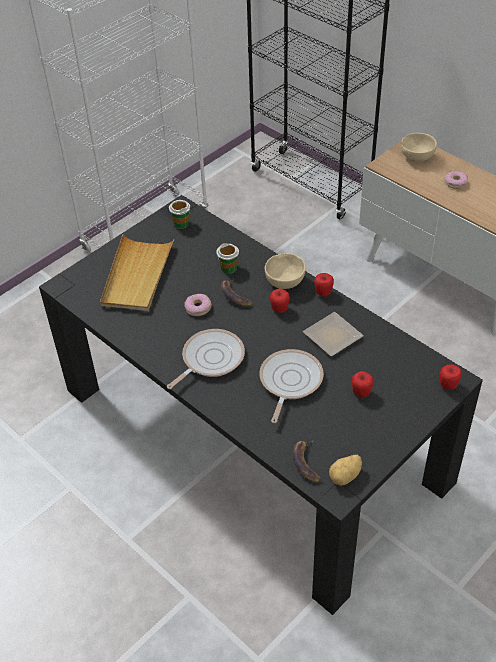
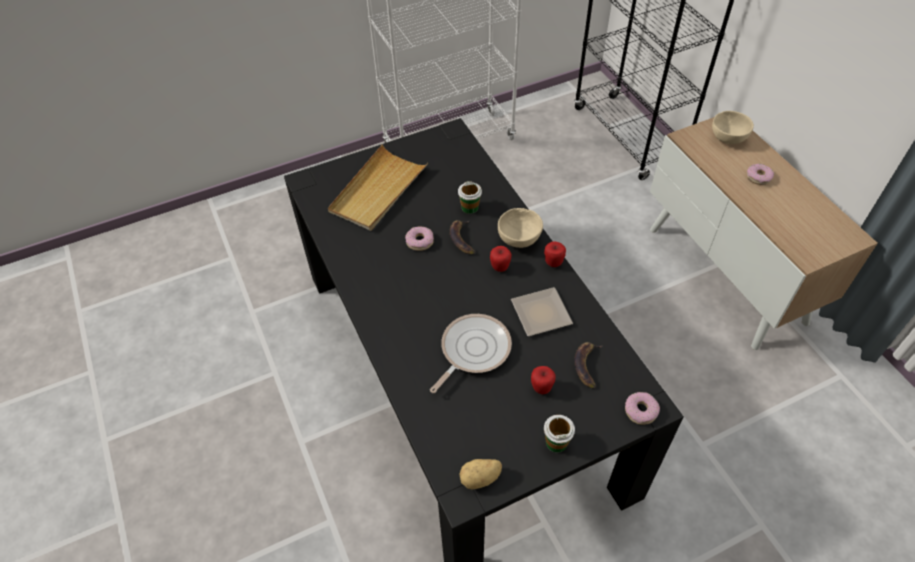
camera: 20 degrees right, 5 degrees up
frying pan [167,329,245,389] -> none
cup [169,200,190,229] -> cup moved to [544,415,575,453]
banana [293,440,322,482] -> banana moved to [574,342,603,389]
apple [440,364,462,390] -> donut [625,392,660,425]

